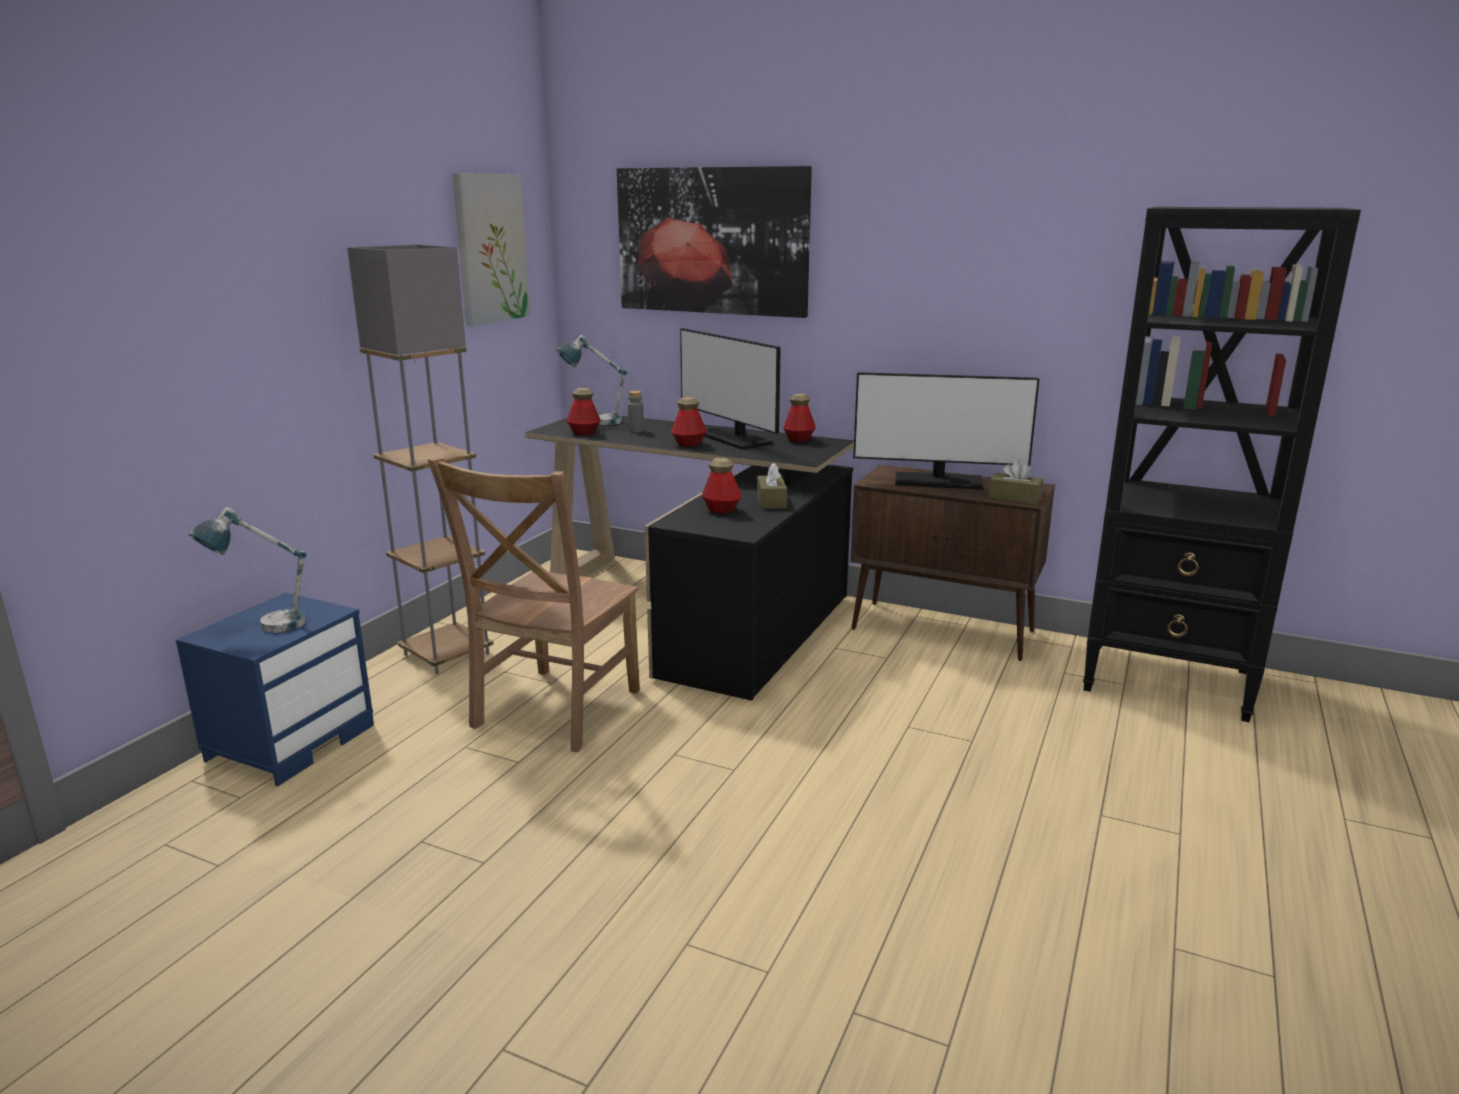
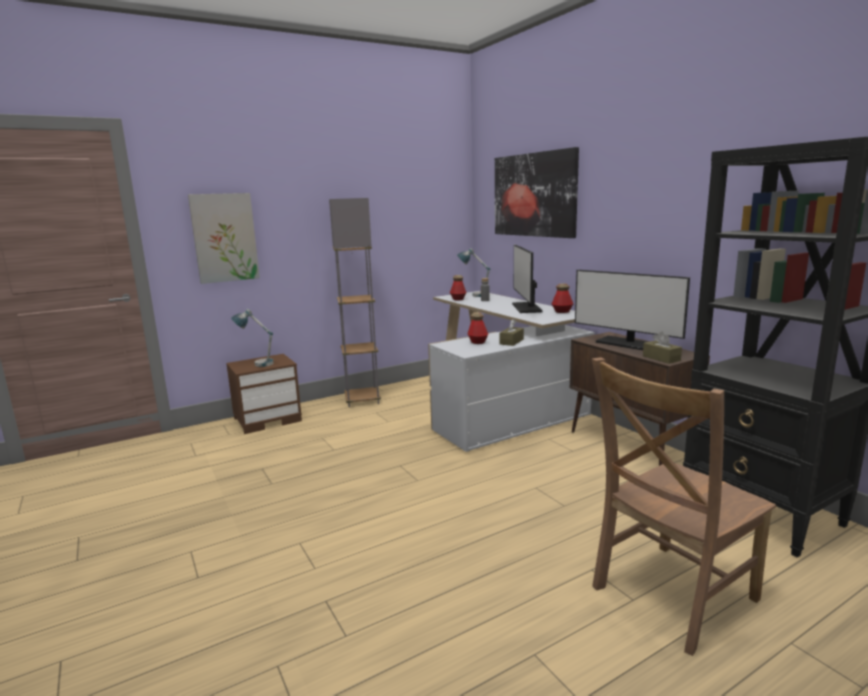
camera: 35 degrees right, 5 degrees down
blue nightstand [176,593,374,787] -> brown nightstand [226,354,302,434]
brown chair [428,457,640,752] -> brown chair moved to [592,357,776,656]
picture [452,173,530,326] -> picture moved to [188,193,260,284]
black desk [525,413,854,701] -> white desk [428,291,595,452]
bottle [671,397,707,447] -> none

